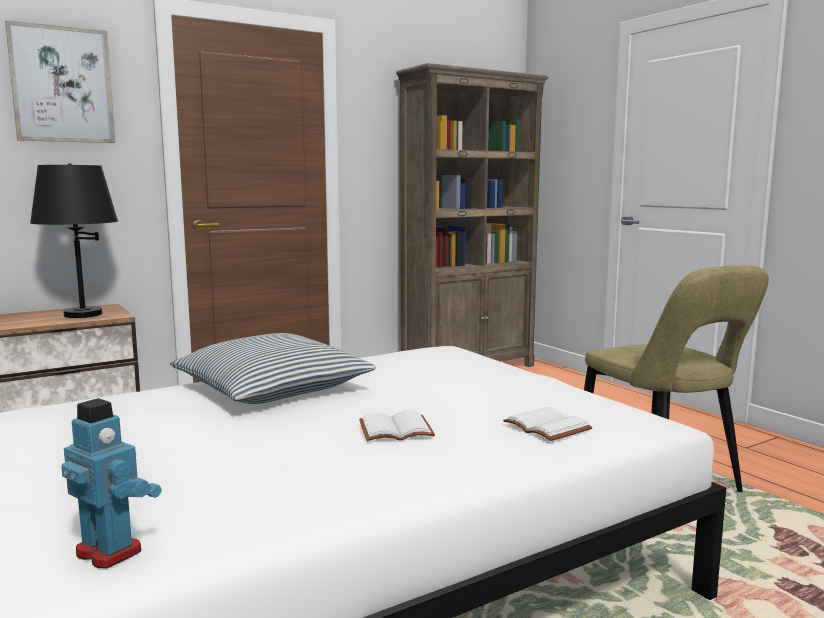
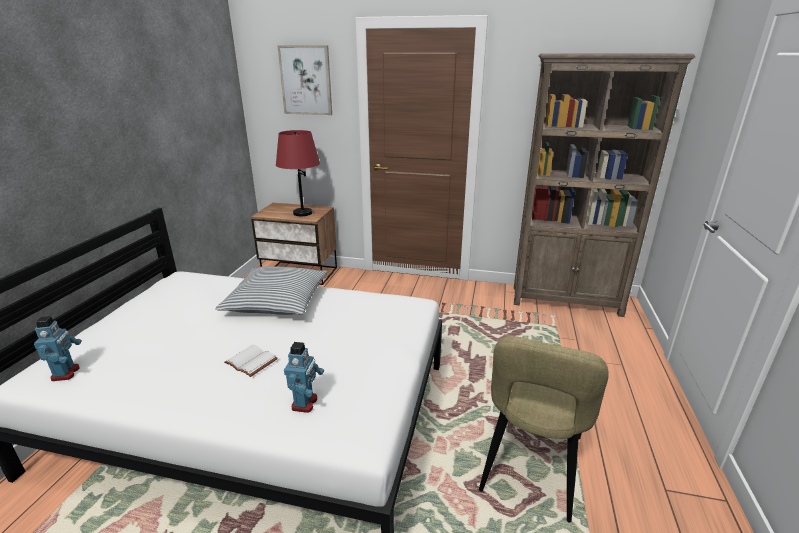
camera: 45 degrees right, 15 degrees up
black table lamp [30,163,118,318] -> red table lamp [276,130,320,216]
white book [503,407,593,441] -> toy robot [284,342,324,413]

